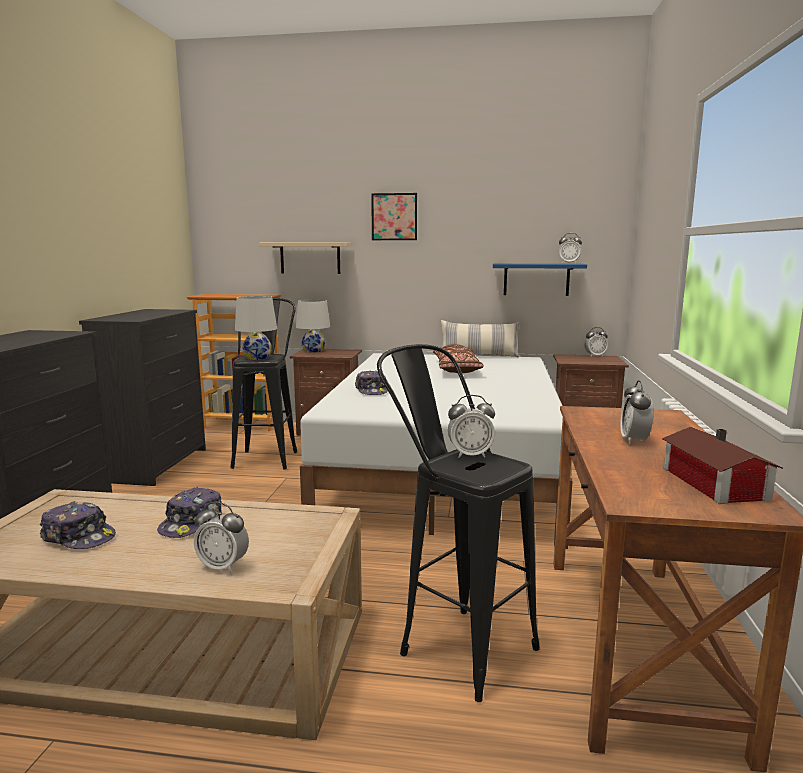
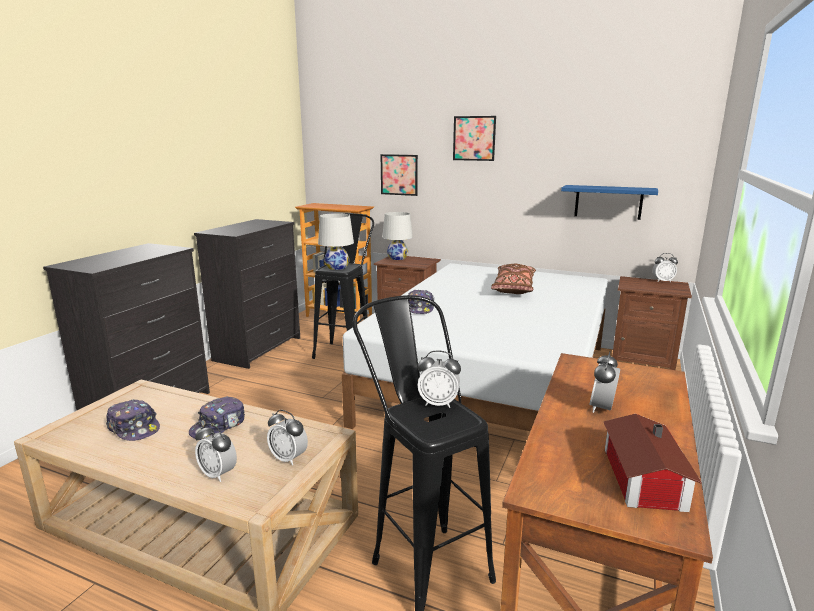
camera: 15 degrees right, 5 degrees up
beige shelf [259,243,351,274] -> picture [381,154,418,196]
pillow [441,320,519,357] -> none
alarm clock [559,233,582,264] -> alarm clock moved to [267,410,308,466]

